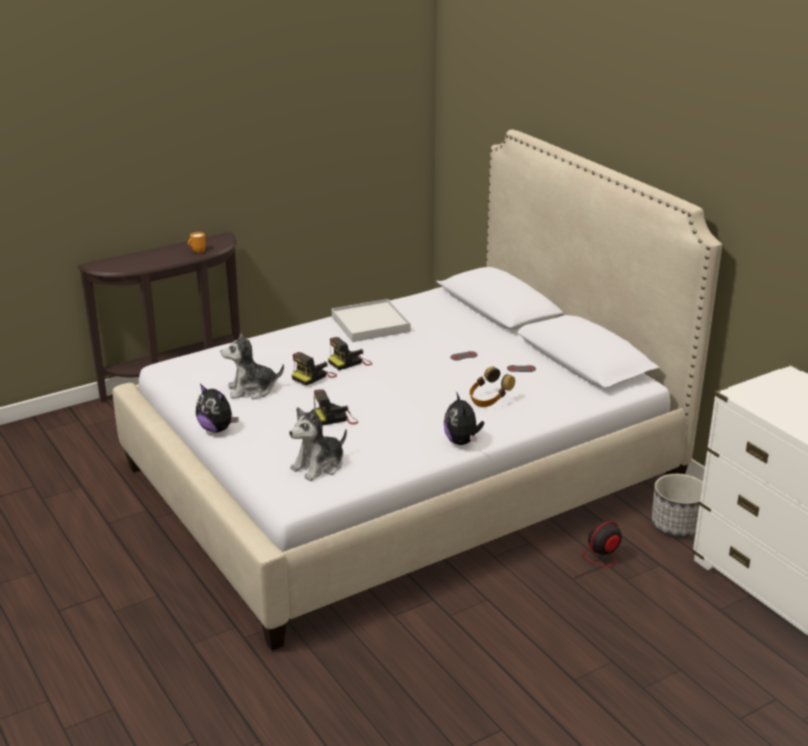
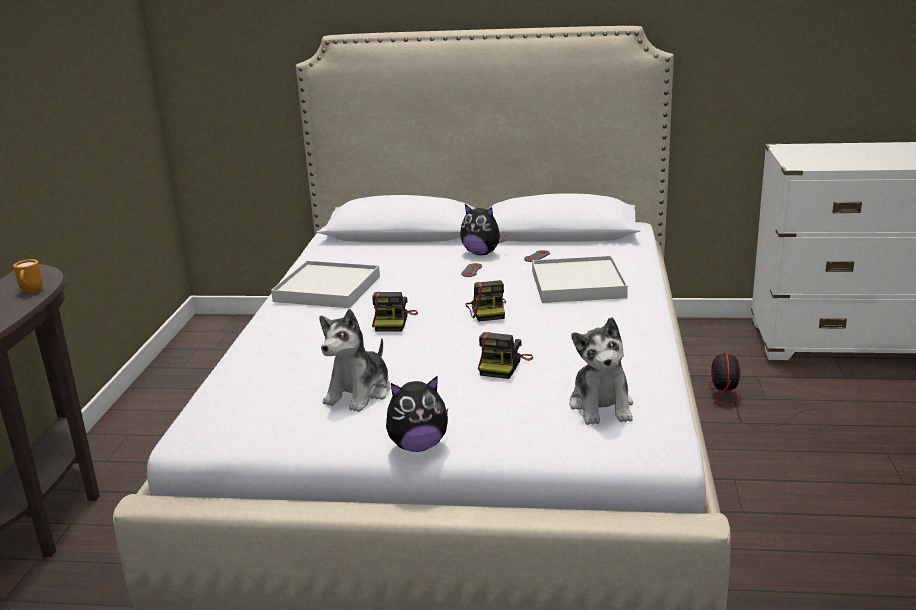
camera: 50 degrees left, 5 degrees down
camera [291,352,337,386] -> camera moved to [466,280,506,322]
plush toy [444,393,484,445] -> plush toy moved to [460,204,507,255]
headphones [469,366,515,407] -> white tray [532,256,628,303]
planter [652,474,703,537] -> none

